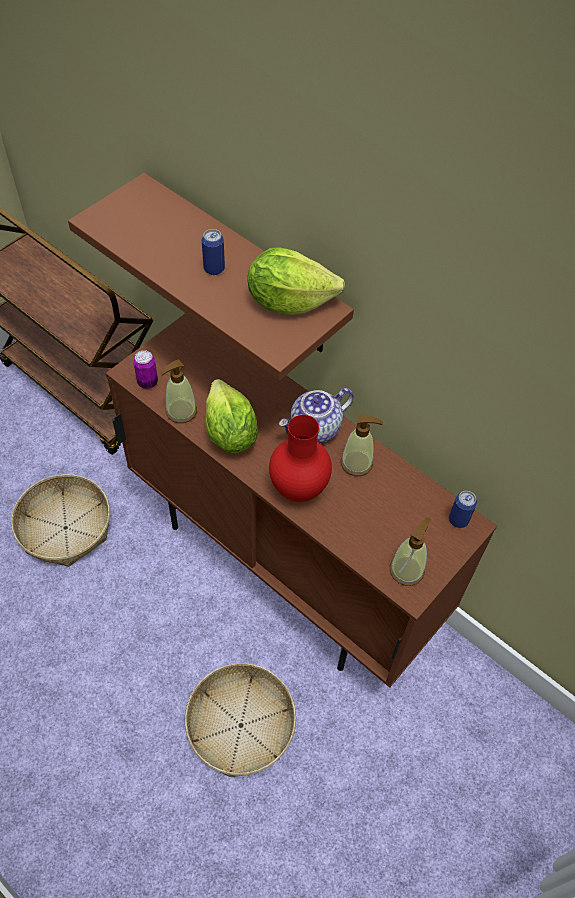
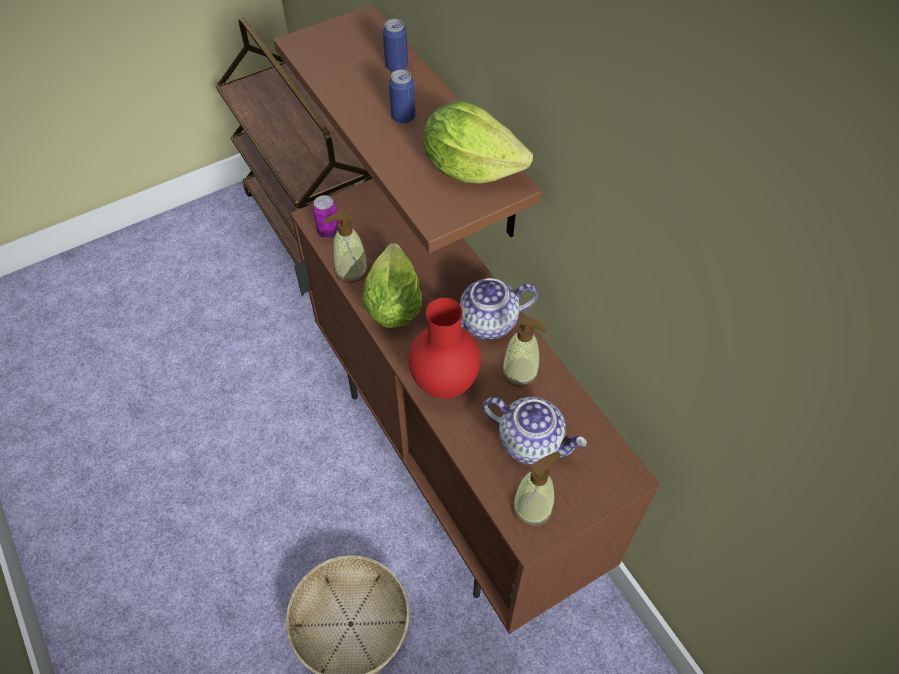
camera: 20 degrees right, 0 degrees up
basket [11,474,110,567] -> none
can [449,491,477,528] -> can moved to [383,19,408,72]
none -> teapot [483,397,587,465]

